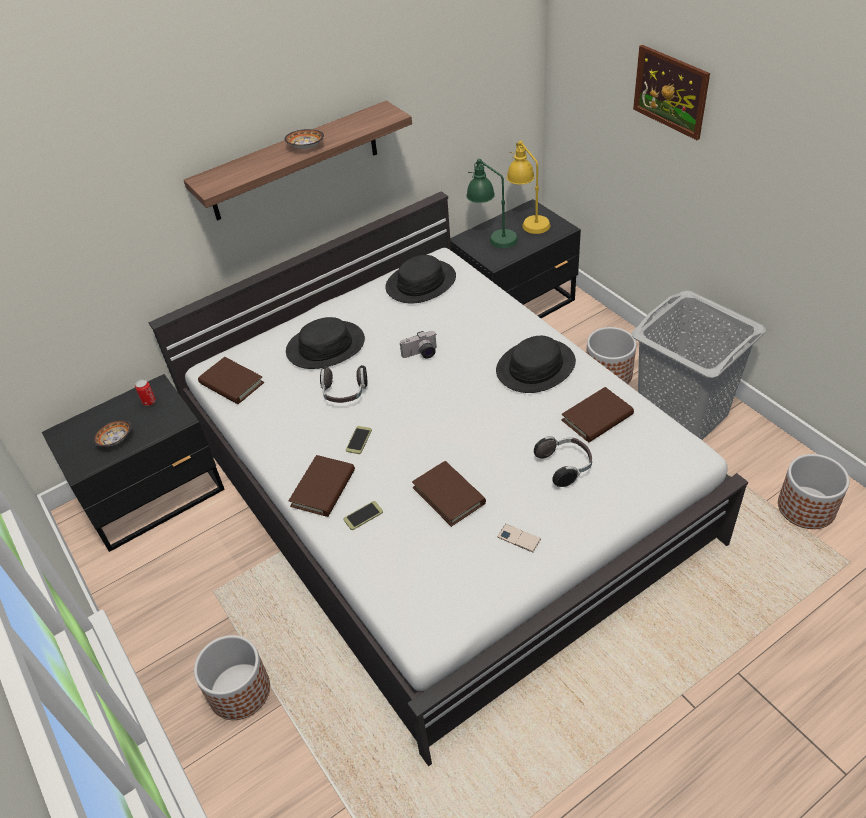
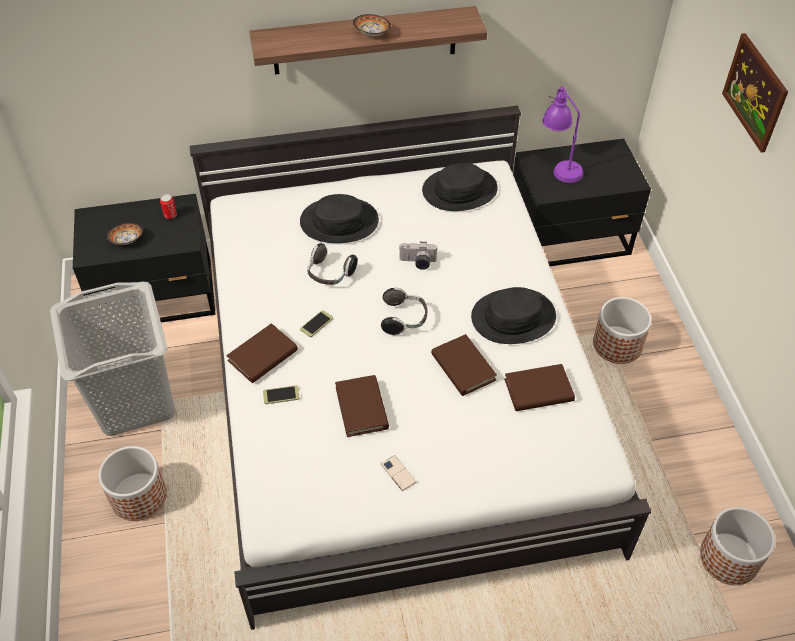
camera: 20 degrees right, 5 degrees up
brown book [198,357,264,404] -> brown book moved to [431,334,497,396]
green table lamp [466,159,518,248] -> purple table lamp [542,86,583,183]
yellow table lamp [507,141,550,234] -> none
headphones [534,436,592,487] -> headphones moved to [381,287,427,335]
grey laundry basket [631,291,766,440] -> grey laundry basket moved to [50,281,175,436]

